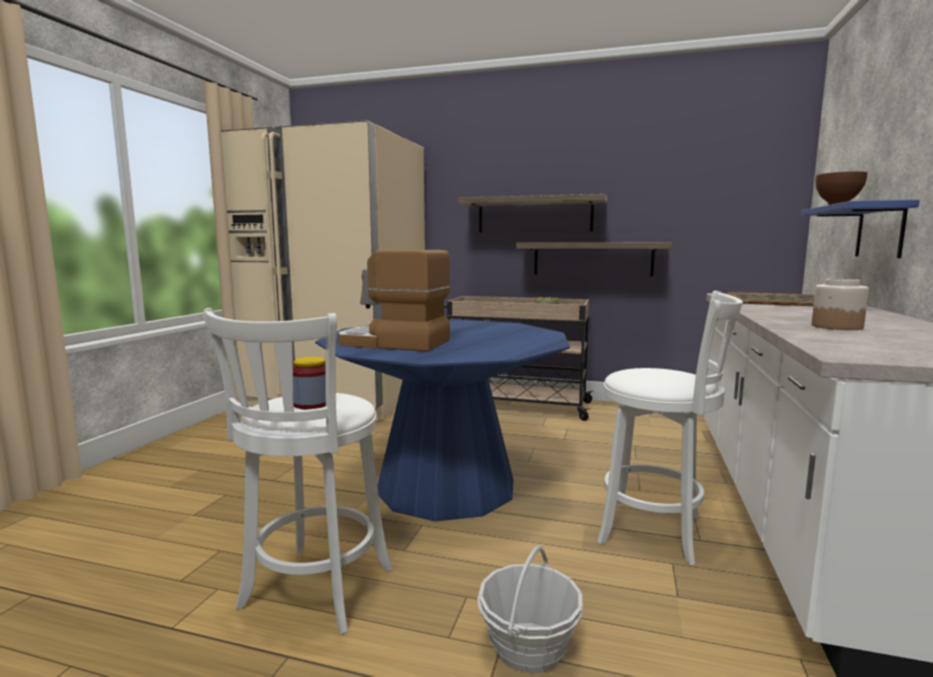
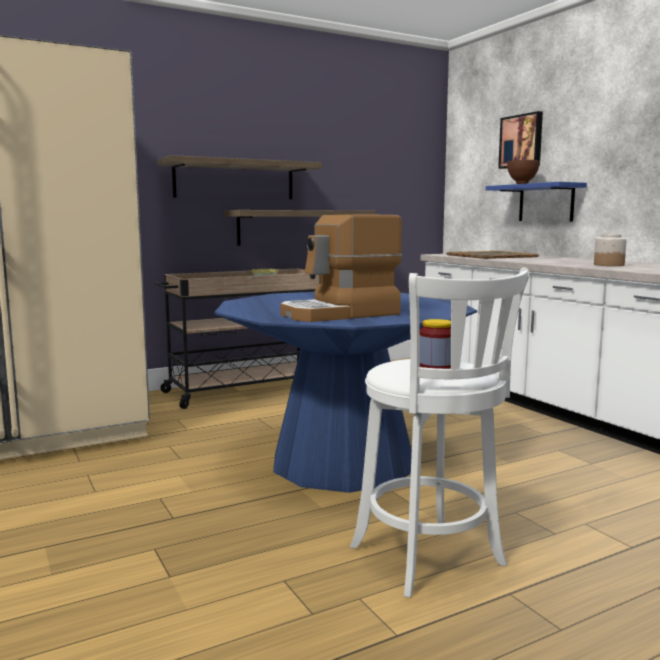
camera: 45 degrees left, 0 degrees up
basket [477,545,583,673] -> none
white stool [597,291,743,566] -> none
none -> picture [498,111,543,169]

